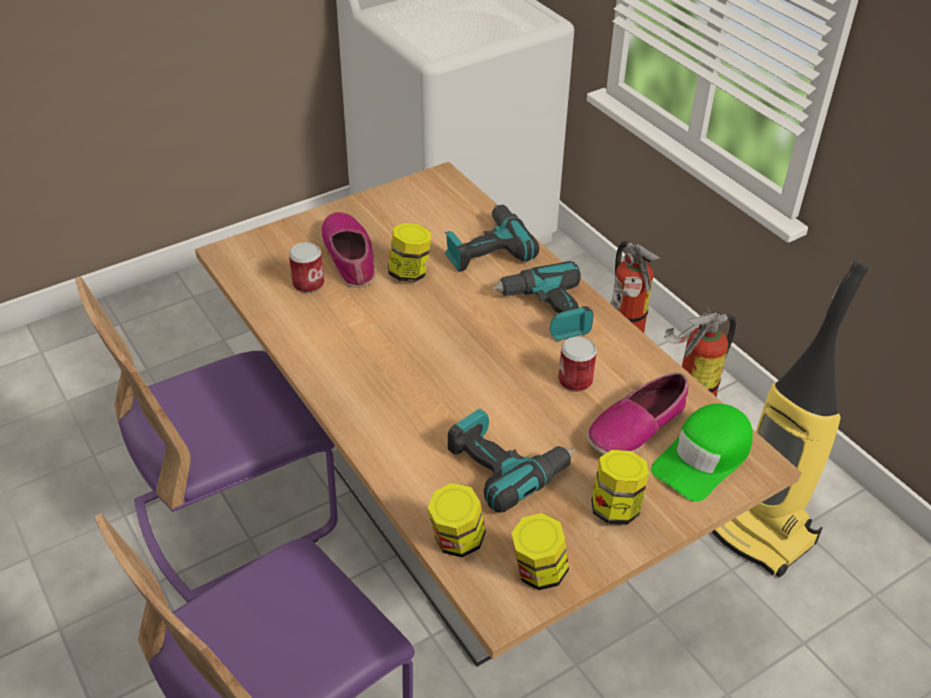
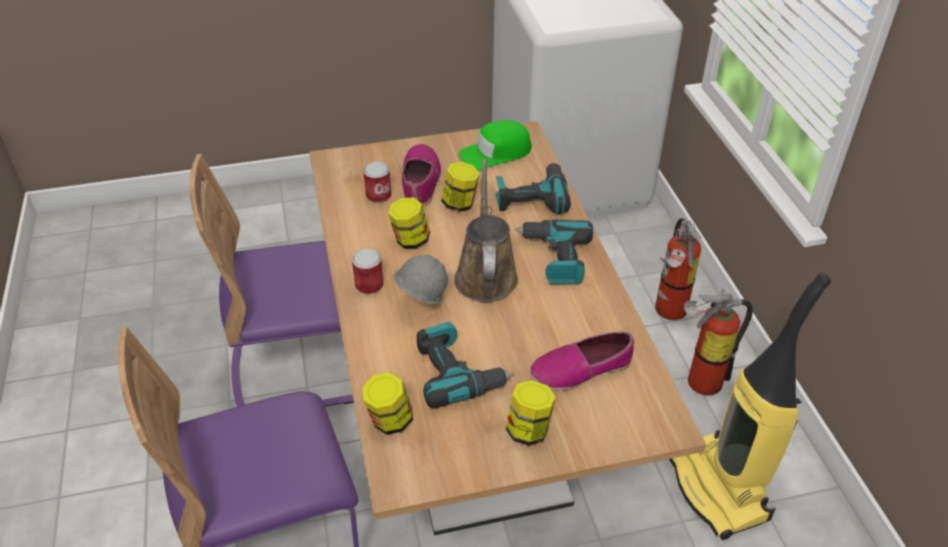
camera: 20 degrees right, 0 degrees up
jar [511,513,569,590] -> jar moved to [388,198,430,249]
can [558,337,597,392] -> can moved to [352,249,384,294]
green cap [651,404,753,502] -> green cap moved to [458,120,532,171]
none -> grey hard hat [393,255,448,304]
none -> brown watering can [454,159,519,302]

